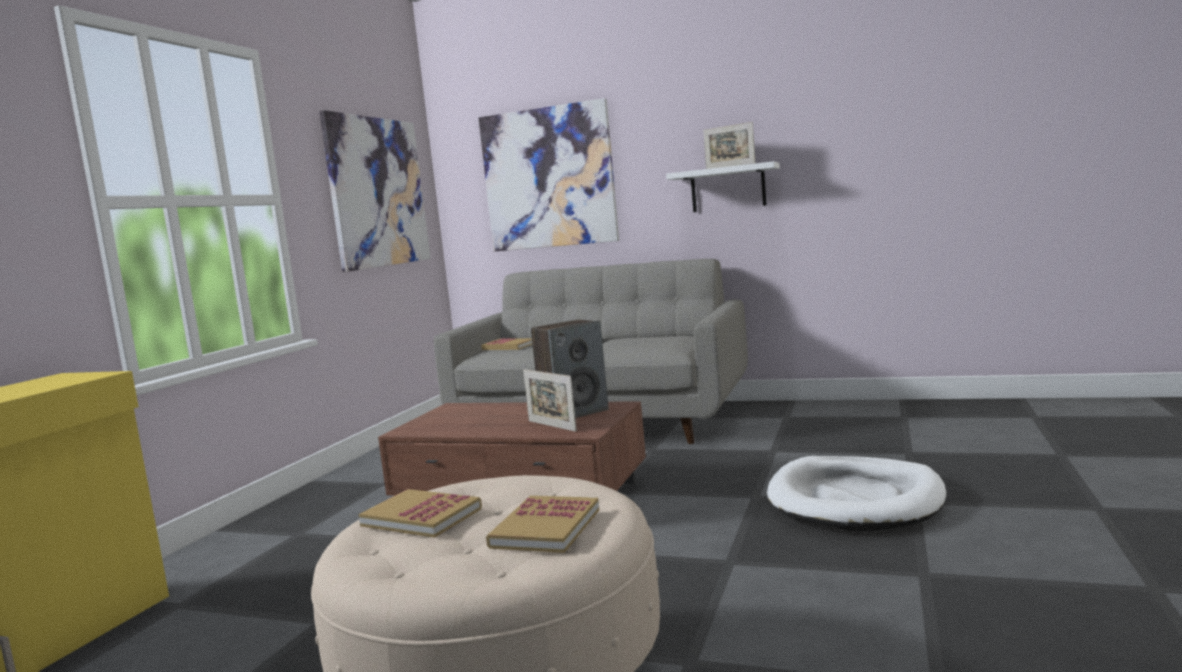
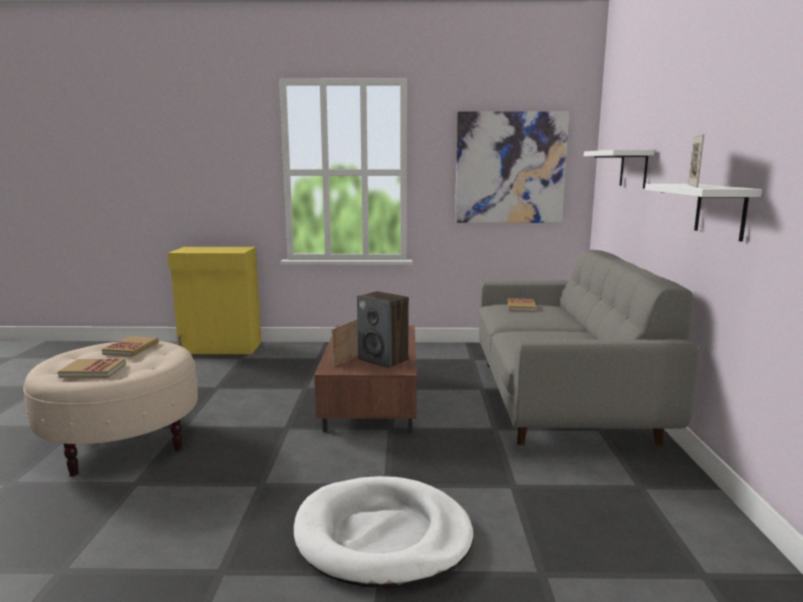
camera: 70 degrees right, 5 degrees up
picture [478,98,619,252] -> white shelf [584,150,655,188]

